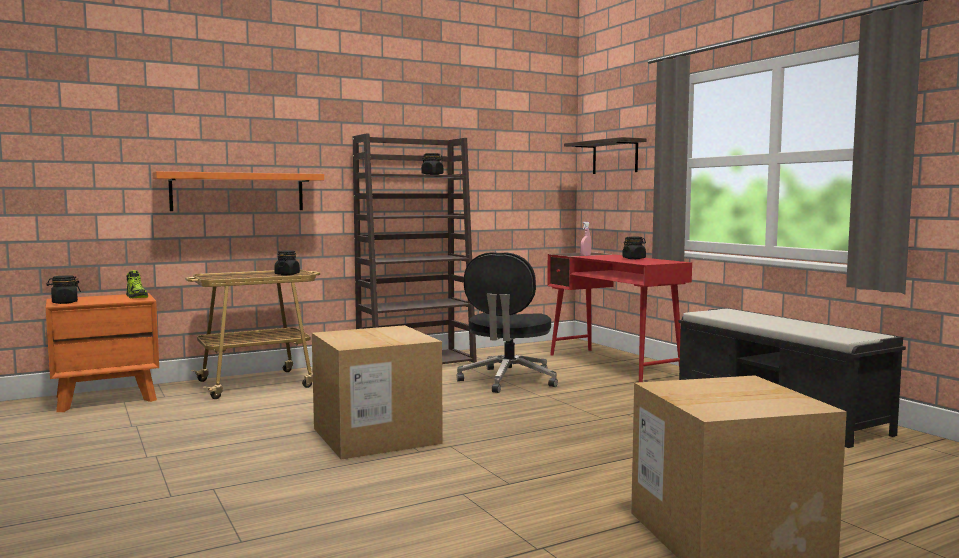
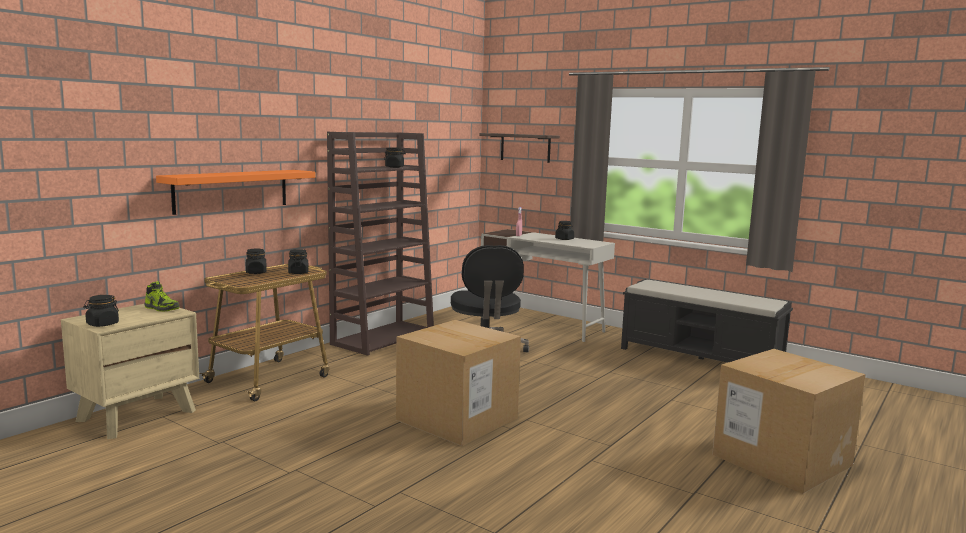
camera: 25 degrees left, 5 degrees up
orange nightstand [46,293,159,412] -> beige nightstand [61,304,199,439]
red desk [547,252,692,382] -> white desk [481,229,615,342]
none -> black jar [246,249,267,274]

